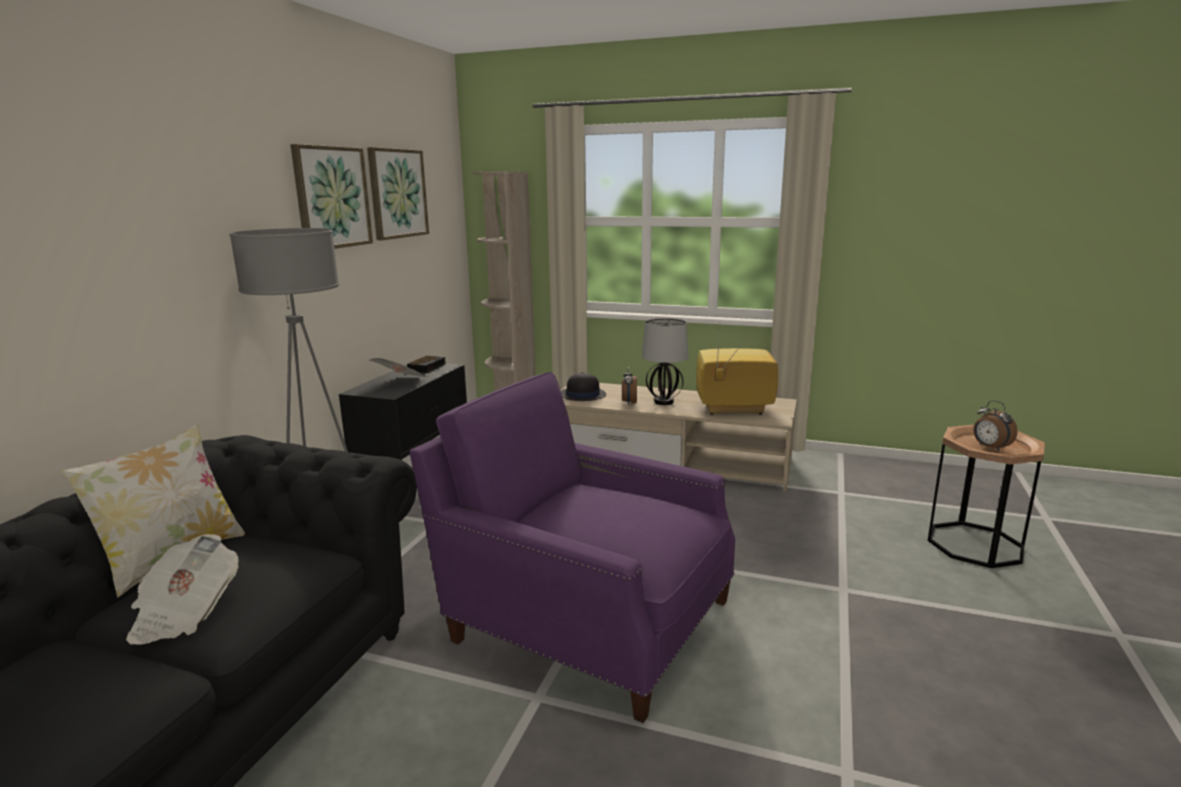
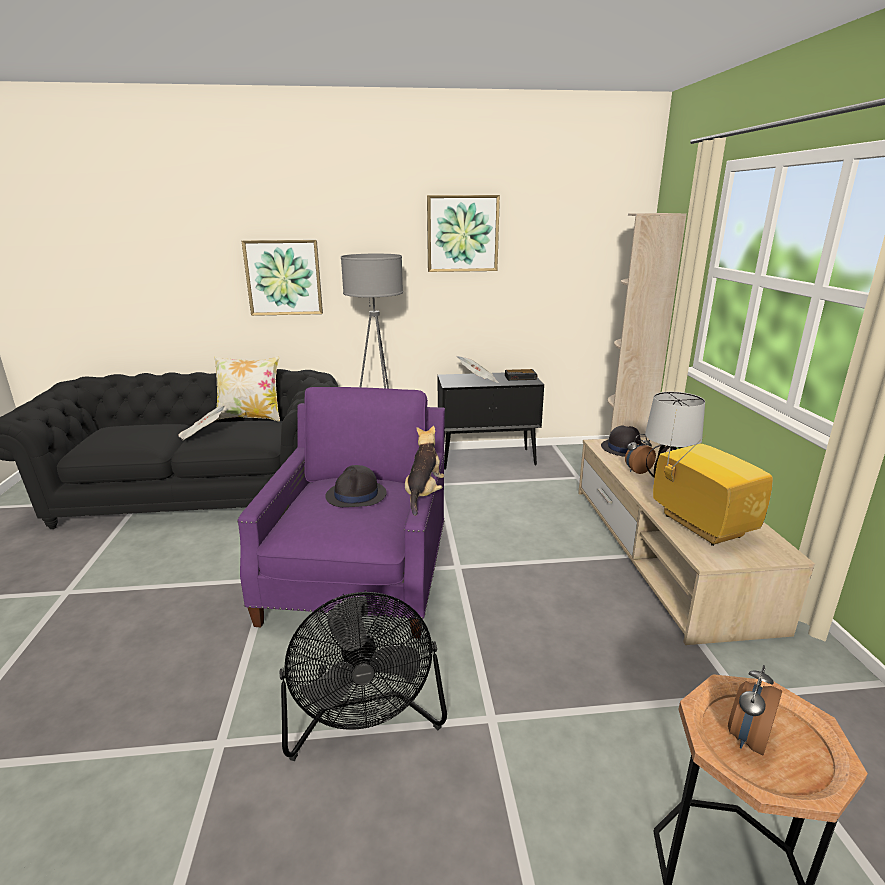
camera: 65 degrees right, 5 degrees up
picture [367,147,429,240] -> picture moved to [242,240,323,316]
none -> black fan [280,590,447,761]
none -> black hat [325,465,387,507]
none -> plush toy [405,426,444,516]

